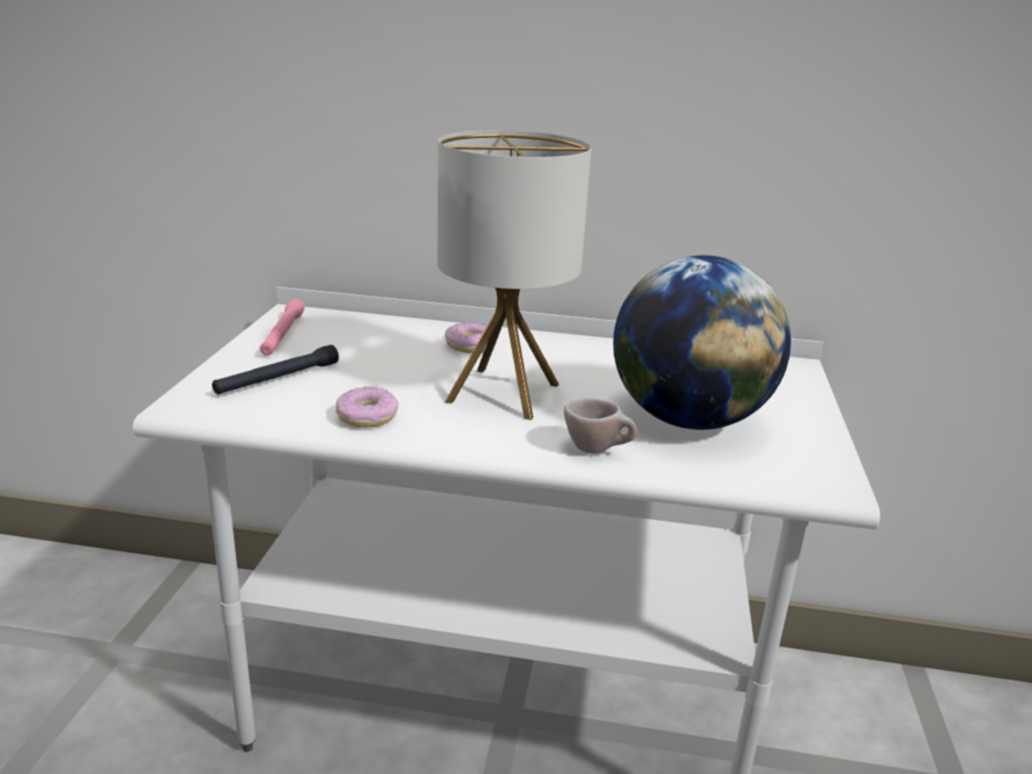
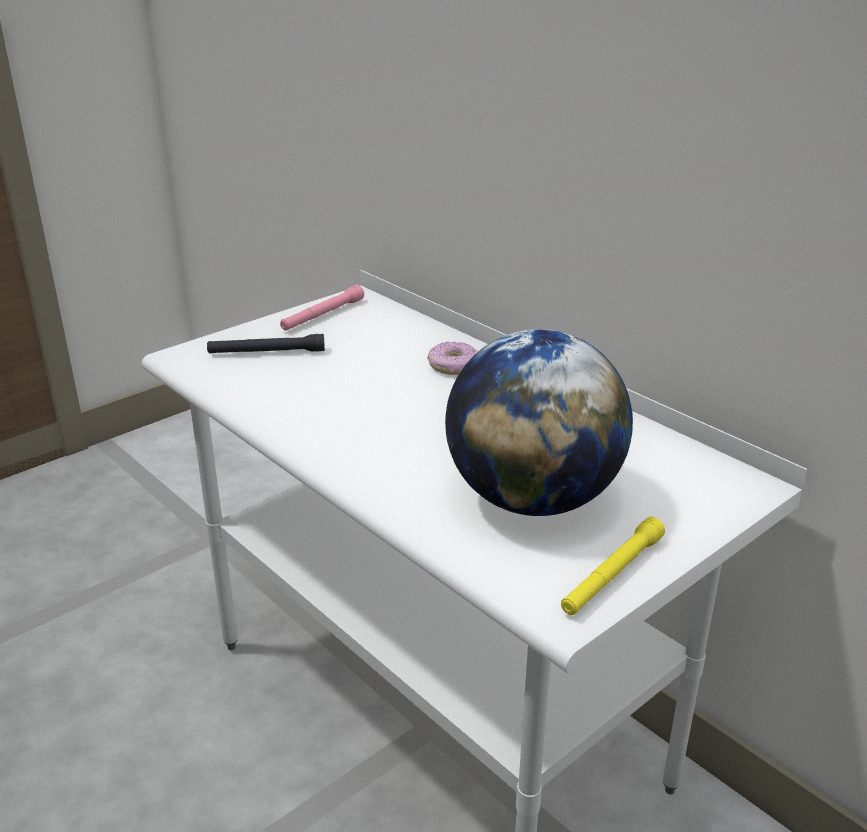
camera: 40 degrees right, 5 degrees up
donut [336,386,398,428] -> none
table lamp [437,130,591,420] -> none
beige cup [564,398,637,454] -> none
none -> yellow flashlight [561,517,665,615]

